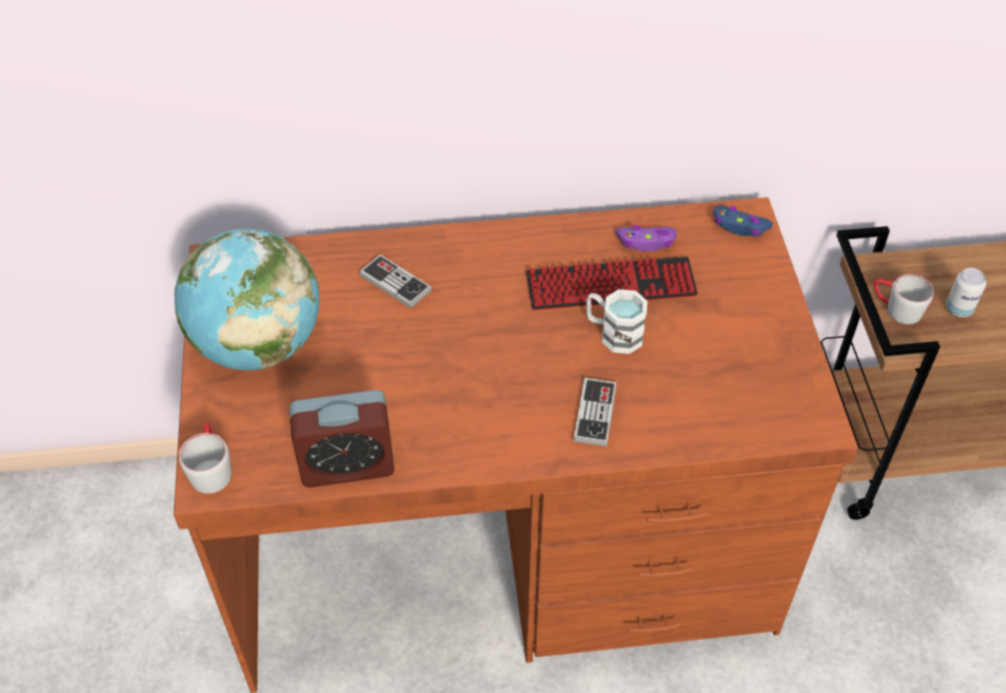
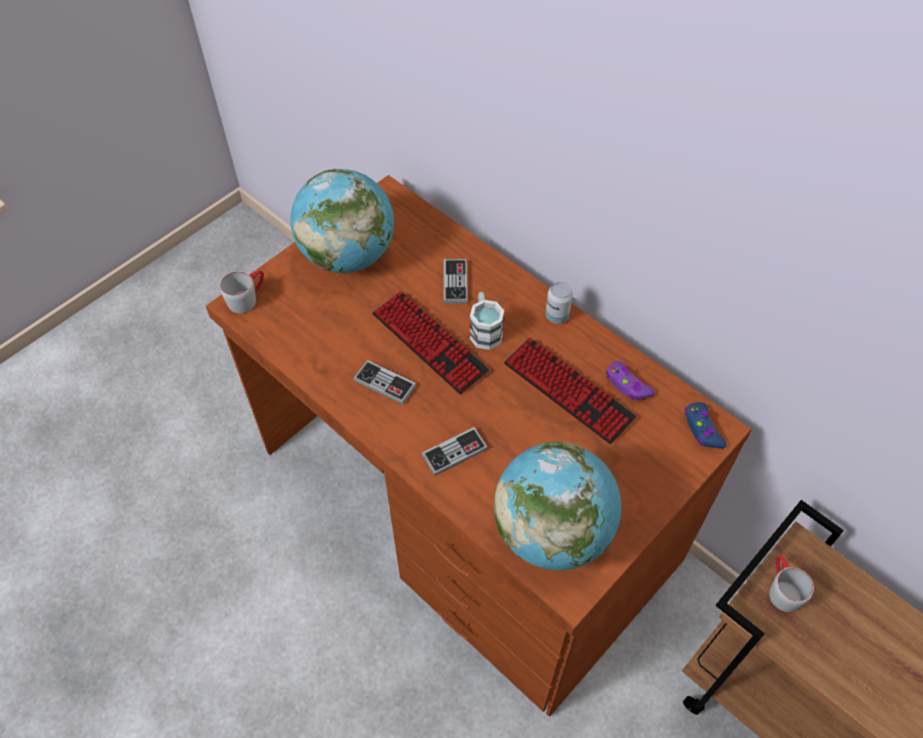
camera: 50 degrees right, 5 degrees up
alarm clock [289,390,394,487] -> none
white mug [586,289,647,354] -> white mug moved to [470,292,504,350]
can [946,268,986,317] -> can moved to [545,282,573,323]
none -> game controller [353,360,416,405]
none -> keyboard [372,291,489,394]
none -> globe [494,442,621,570]

